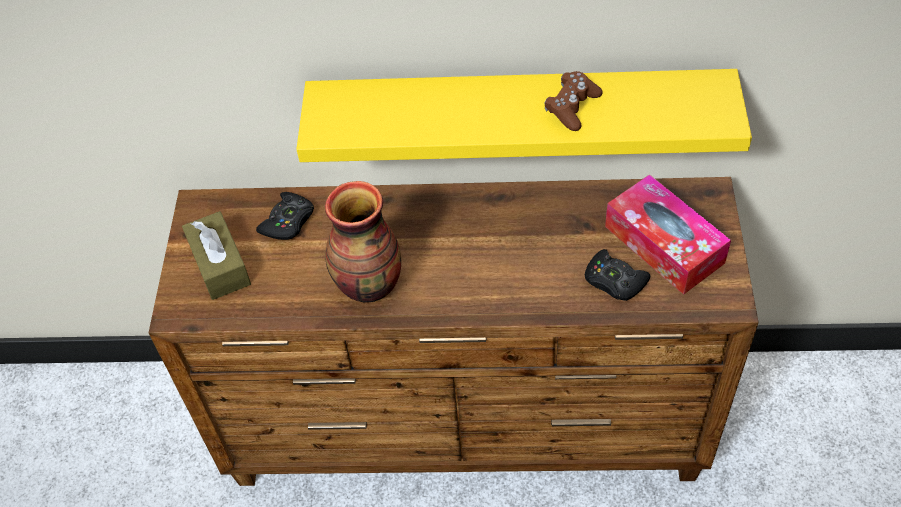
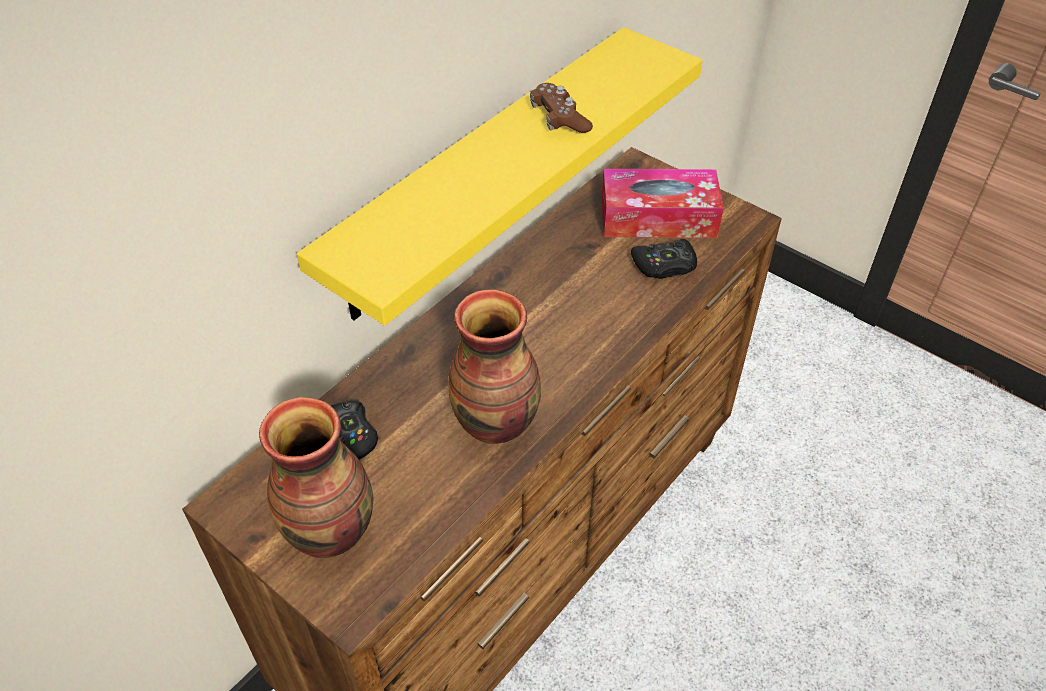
camera: 55 degrees left, 5 degrees down
brown tissue box [182,211,251,300] -> vase [259,397,374,558]

